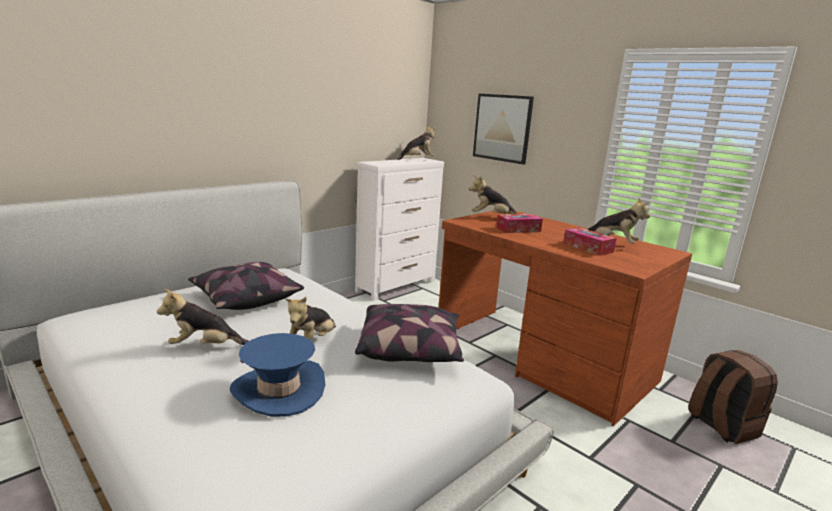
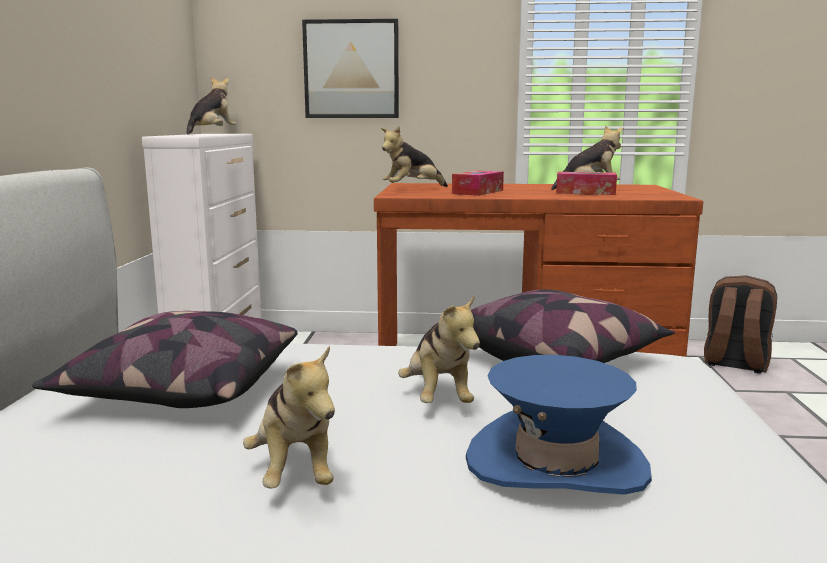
camera: 40 degrees left, 5 degrees down
plush toy [157,289,249,345] -> plush toy turned 60 degrees counterclockwise [243,345,335,489]

